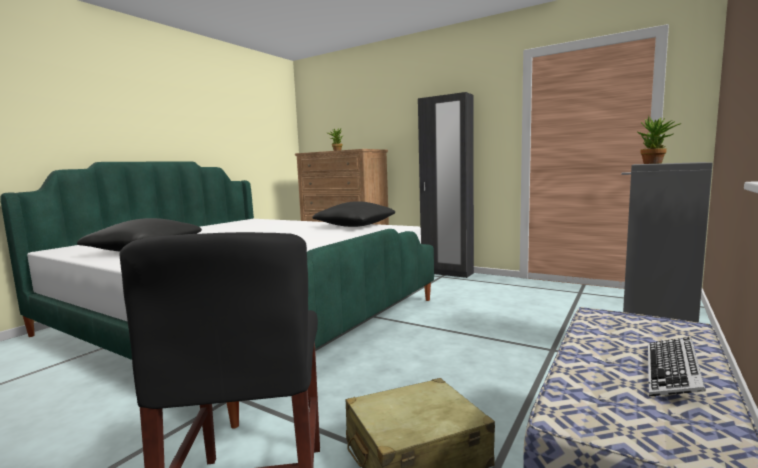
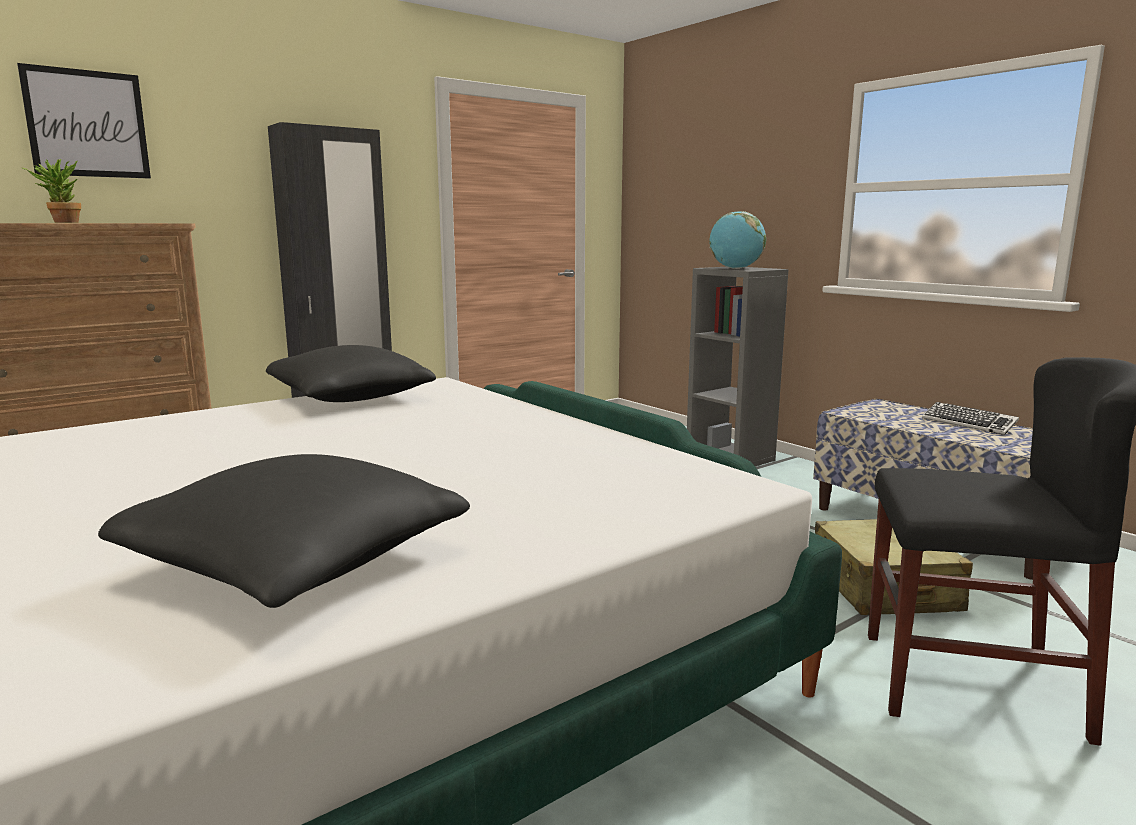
camera: 70 degrees left, 5 degrees up
potted plant [636,116,681,164] -> globe [709,211,766,269]
none -> picture [17,63,151,179]

